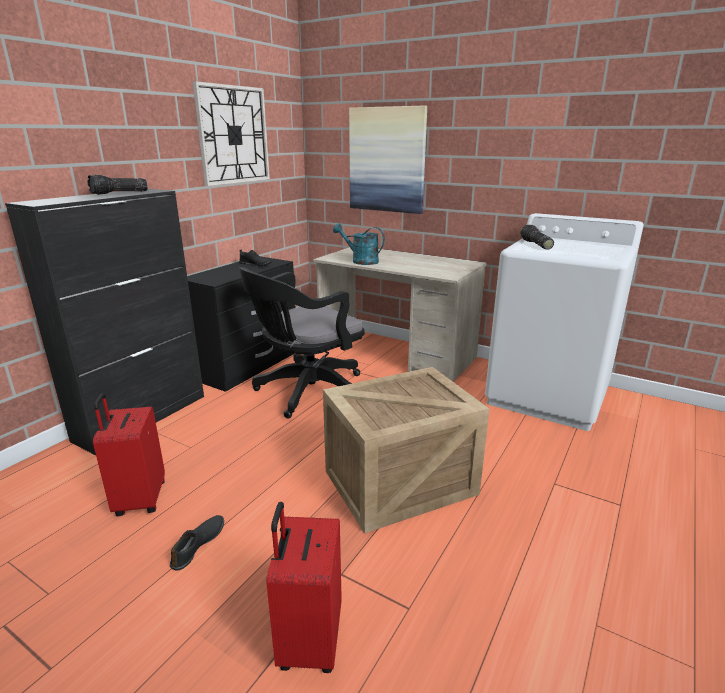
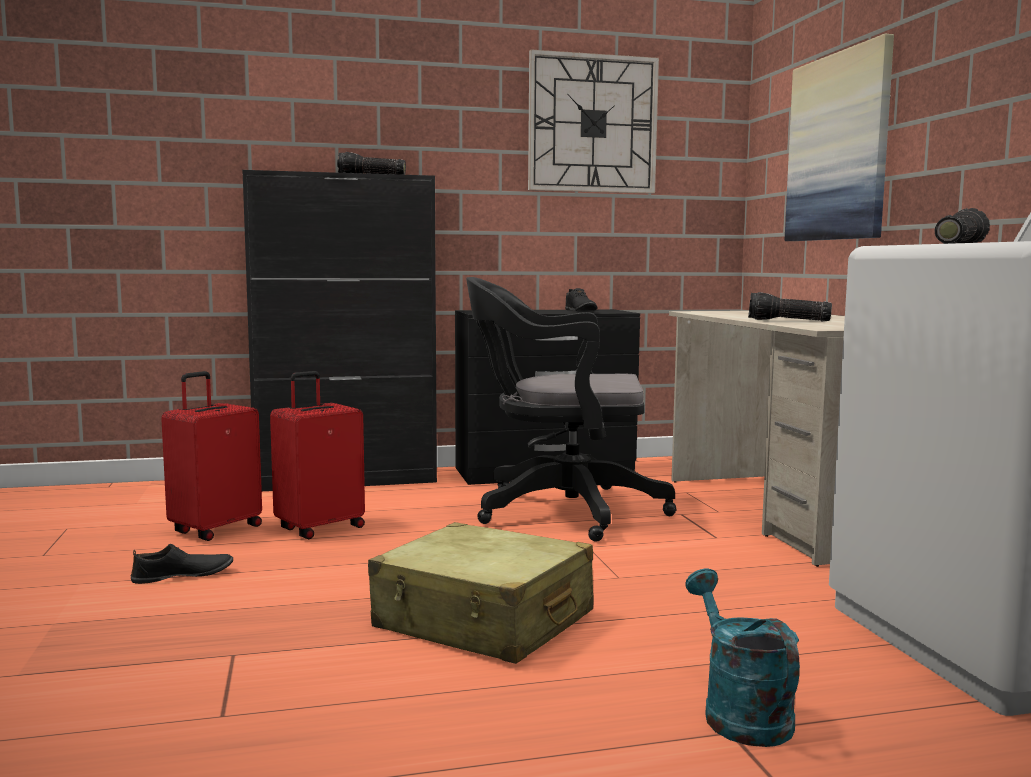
camera: 45 degrees right, 15 degrees down
red suitcase [266,502,342,673] -> red suitcase moved to [270,371,365,539]
crate [323,367,490,533] -> beige suitcase [368,522,593,664]
turquoise watering can [333,223,385,265] -> turquoise watering can moved to [685,568,800,747]
none -> flashlight [748,292,832,321]

